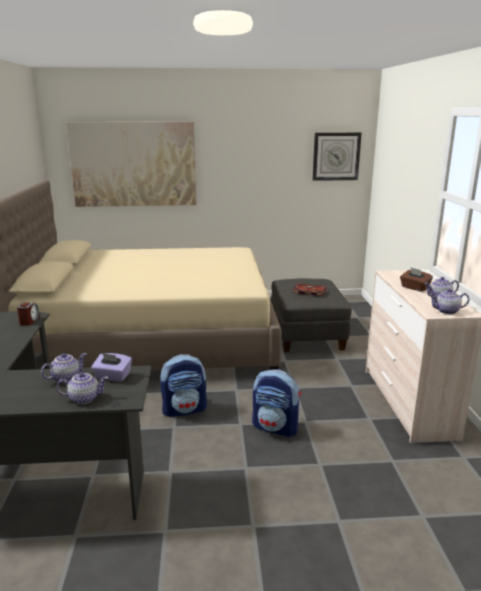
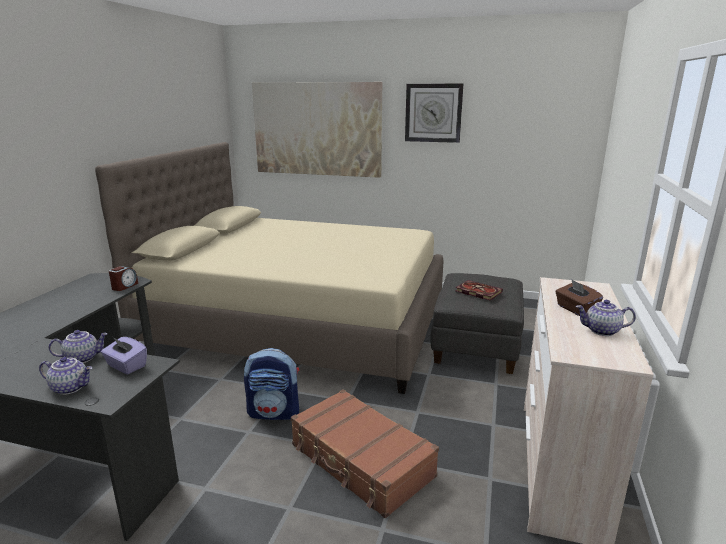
camera: 20 degrees right, 0 degrees up
backpack [252,369,301,437] -> brown suitcase [291,389,439,518]
wall clock [312,132,362,181] -> wall clock moved to [405,84,463,143]
teapot [429,289,469,314] -> none

